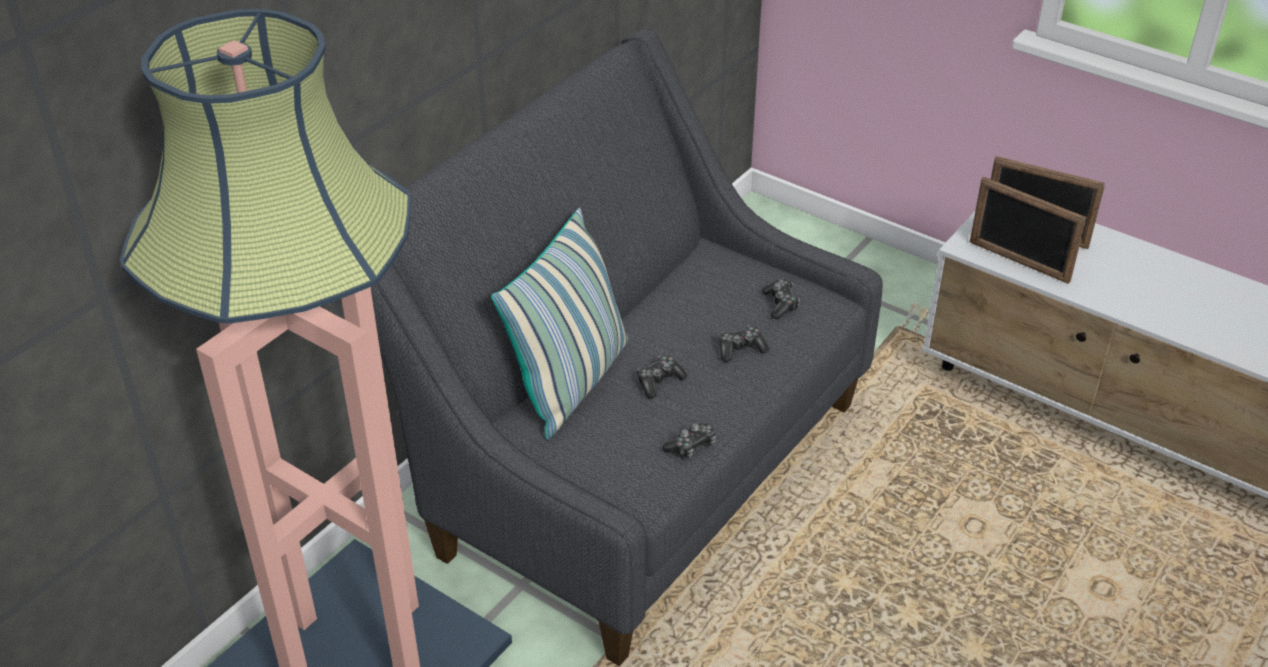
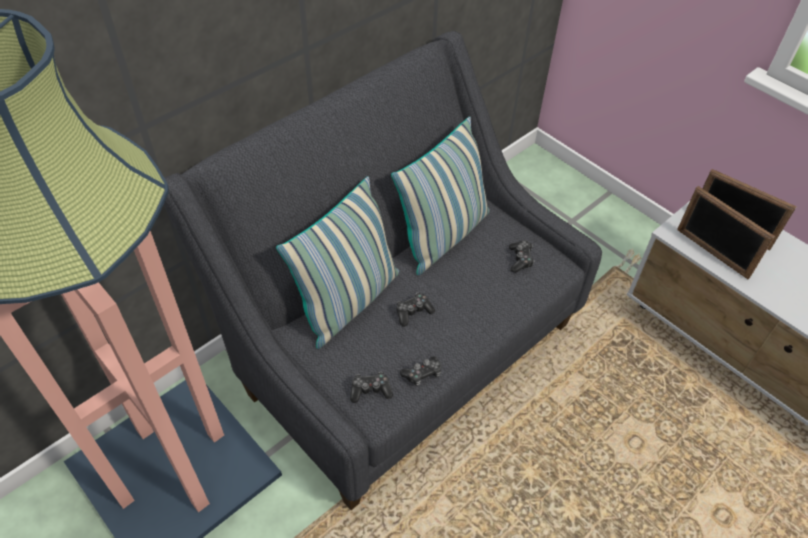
camera: 10 degrees right, 10 degrees up
game controller [720,326,769,362] -> game controller moved to [350,372,393,403]
none -> pillow [391,117,490,275]

